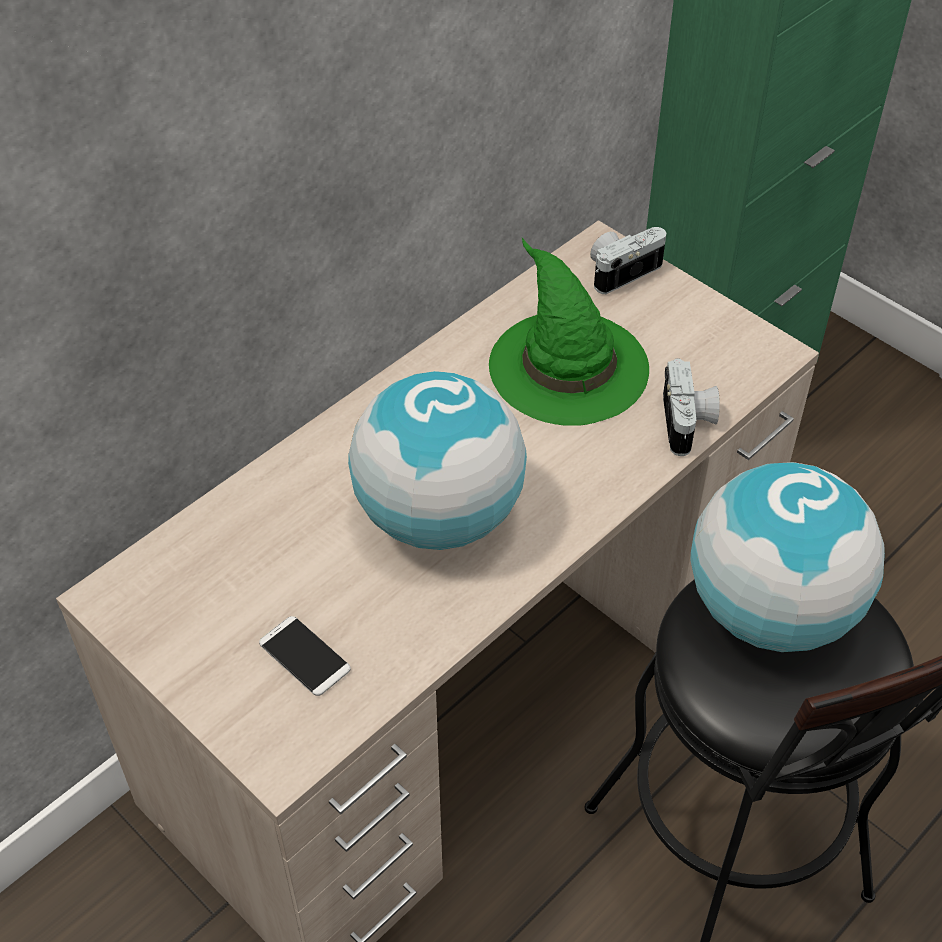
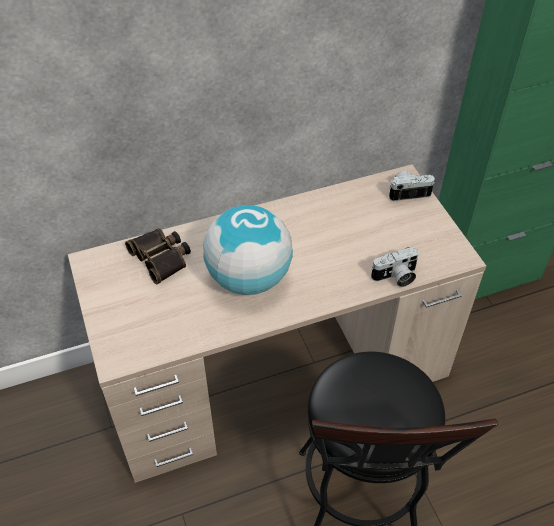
camera: 25 degrees right, 0 degrees up
phone [259,616,351,696] -> none
green hat [489,238,649,426] -> none
camera [663,358,720,456] -> camera turned 45 degrees clockwise [371,246,419,287]
globe [690,462,885,652] -> none
none -> binoculars [125,228,191,284]

